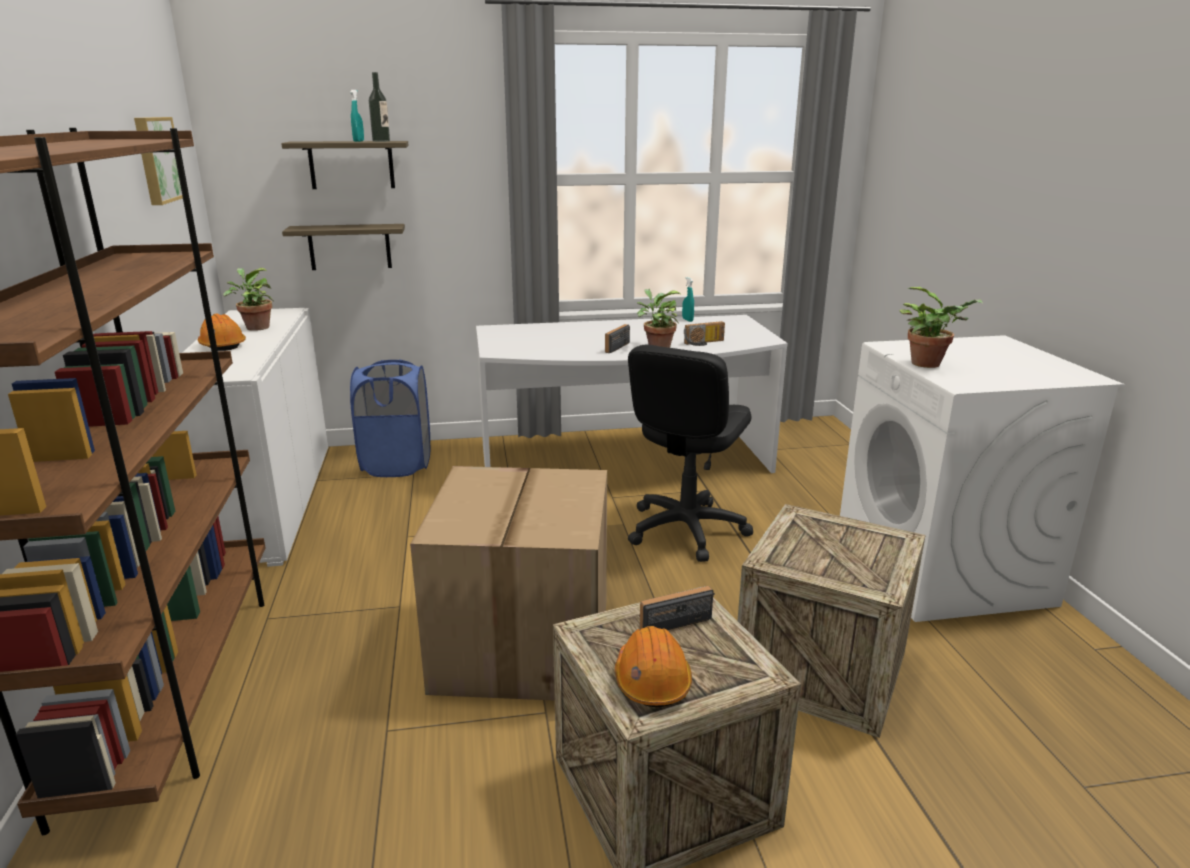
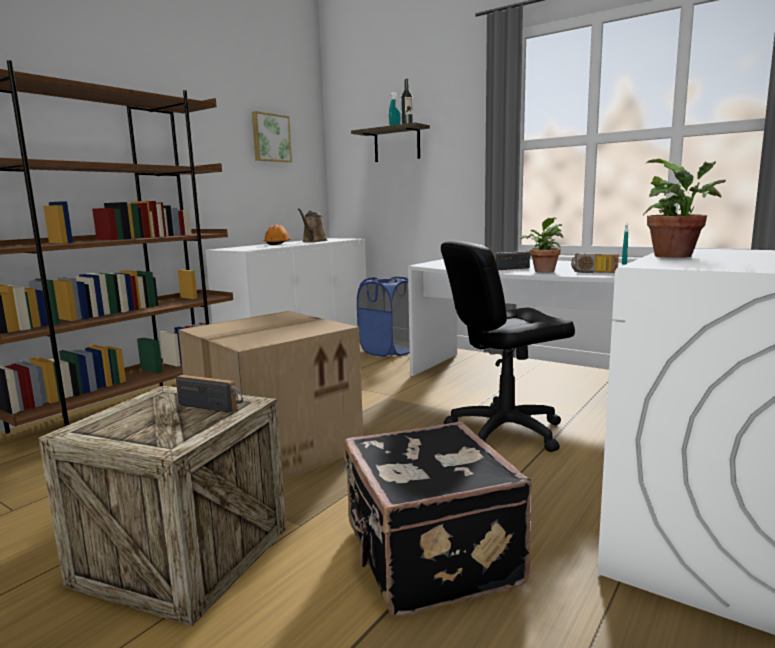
camera: 45 degrees right, 10 degrees down
potted plant [223,268,272,331] -> brown watering can [298,208,328,242]
shelf [282,224,405,270] -> none
orange hard hat [615,626,692,707] -> none
crate [737,504,925,738] -> black suitcase [343,422,532,616]

